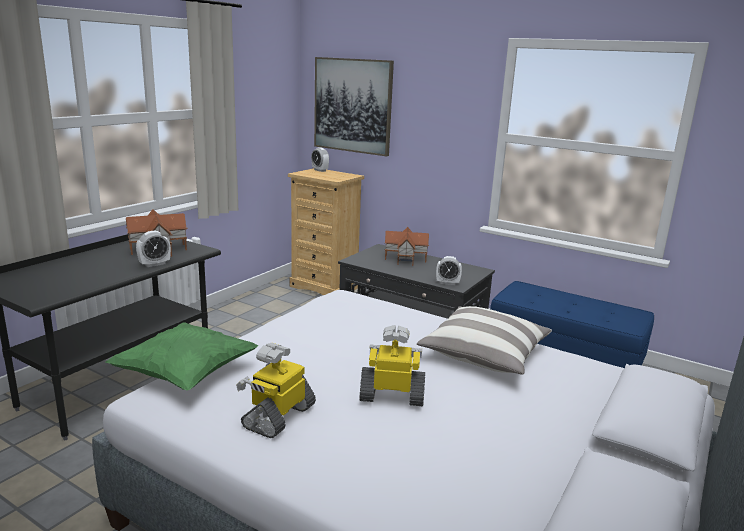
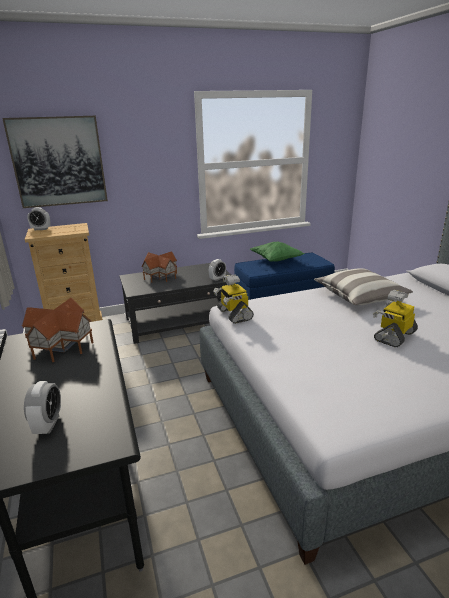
camera: 50 degrees left, 5 degrees up
green pillow [106,323,258,390] -> green pillow moved to [250,242,304,262]
alarm clock [136,231,171,267] -> alarm clock moved to [24,381,61,434]
toy robot [236,343,316,438] -> toy robot moved to [213,275,254,324]

